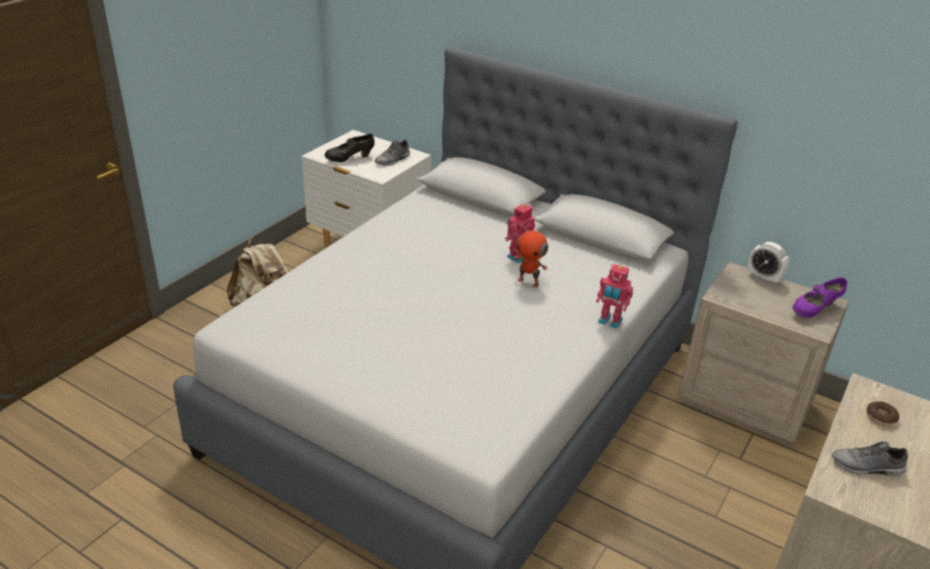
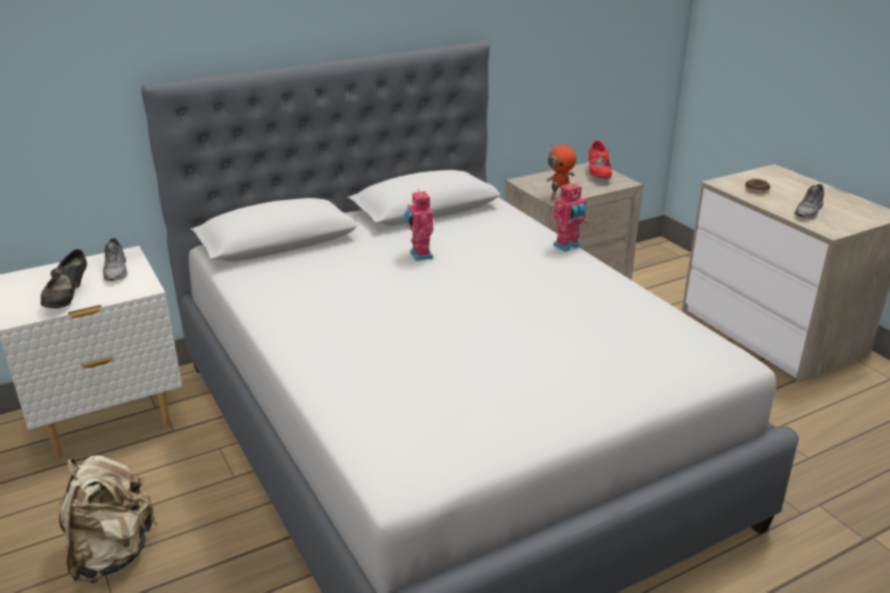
camera: 60 degrees left, 5 degrees down
toy robot [514,224,548,287] -> toy robot moved to [546,143,576,200]
alarm clock [748,242,789,284] -> none
purple shoe [792,278,847,318] -> red shoe [588,141,612,178]

